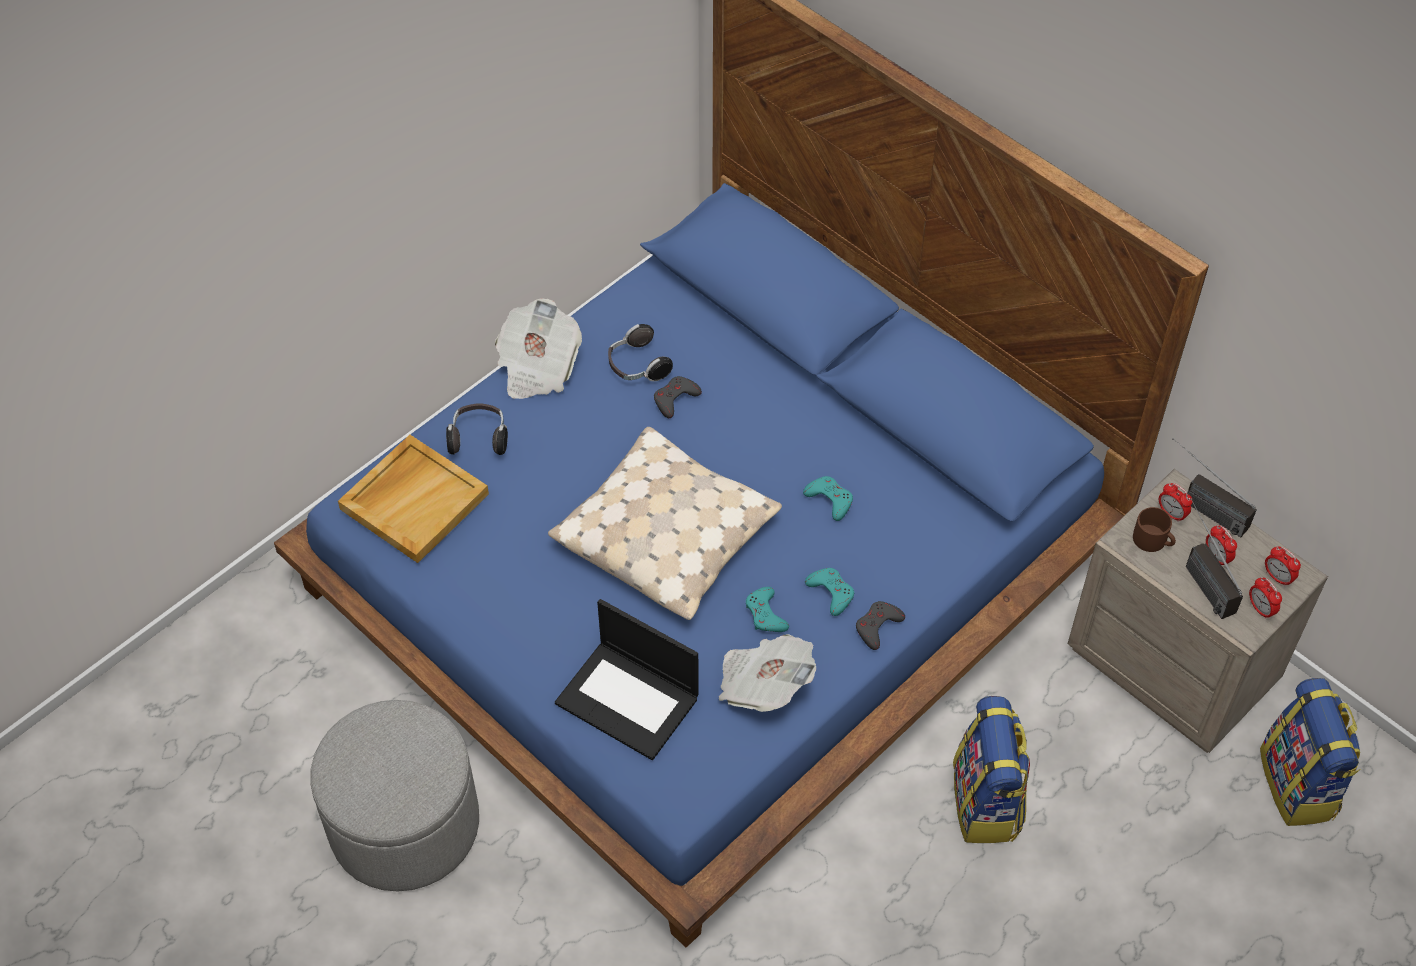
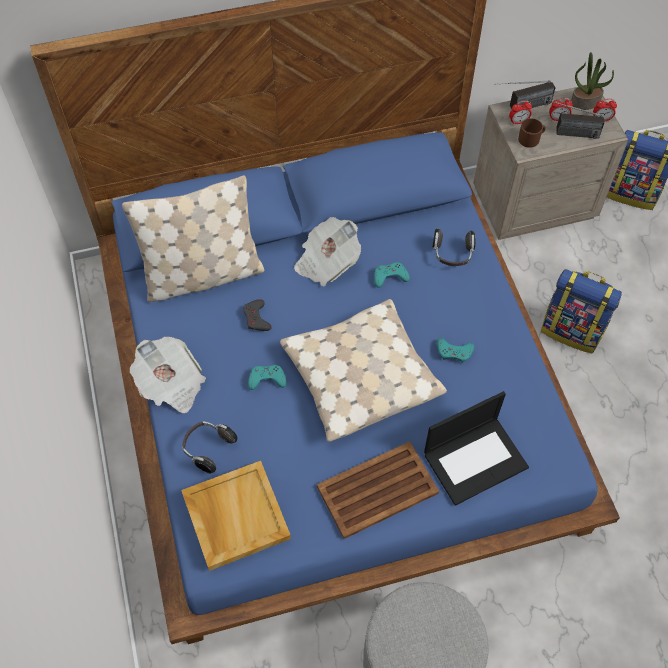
camera: 60 degrees left, 5 degrees up
headphones [608,324,673,381] -> headphones moved to [433,229,476,266]
newspaper [719,634,816,712] -> newspaper moved to [294,217,361,286]
turquoise game controller [805,568,854,616] -> turquoise game controller moved to [248,365,287,390]
grey game controller [856,601,905,650] -> none
alarm clock [1265,547,1301,587] -> potted plant [571,52,614,110]
none -> beige pillow [122,175,264,302]
none -> brown tray [317,441,439,539]

